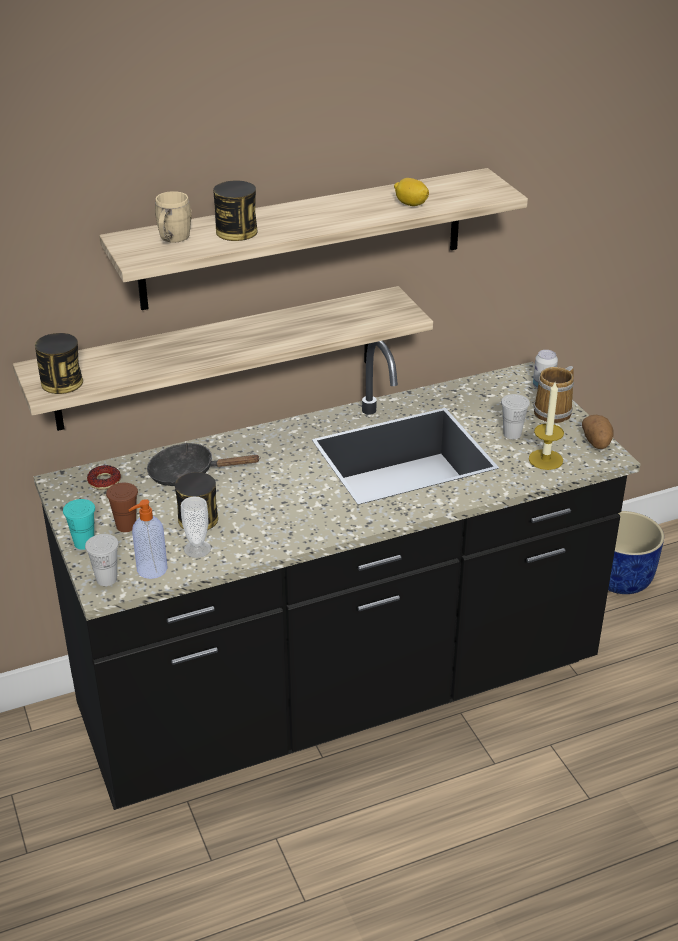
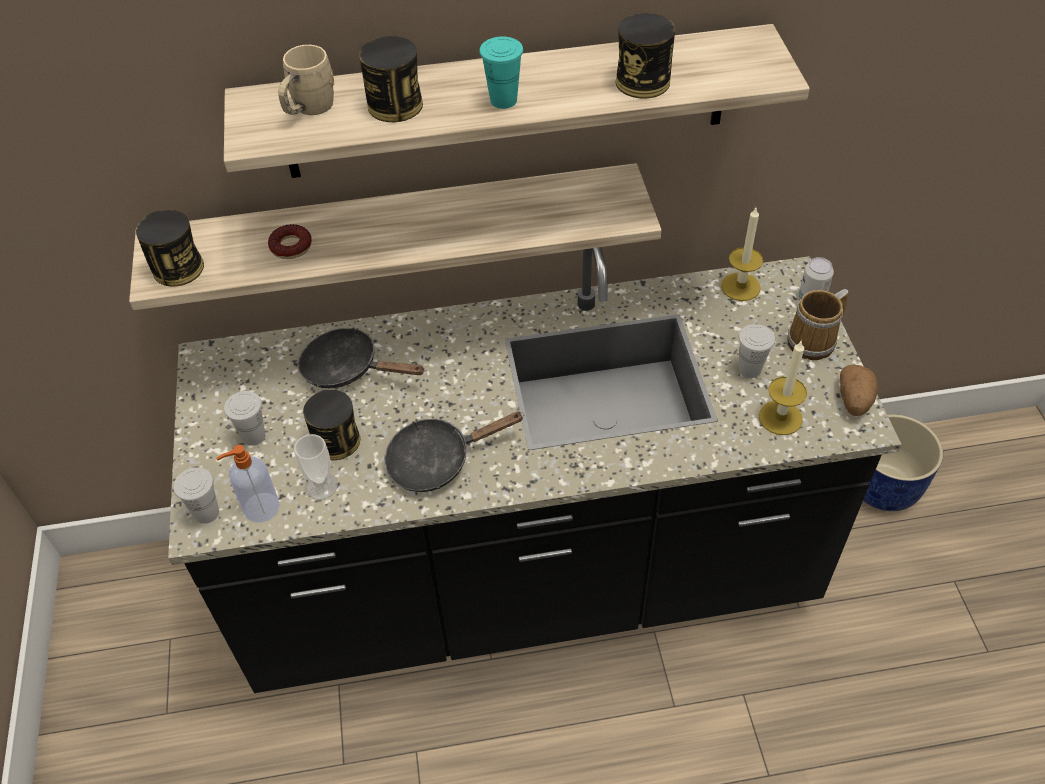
camera: 15 degrees right, 15 degrees up
turquoise cup [63,499,95,550] -> turquoise cup moved to [479,37,523,109]
donut [87,465,121,490] -> donut moved to [268,224,312,259]
brown cup [106,483,138,532] -> white cup [224,391,265,446]
lemon [394,178,429,206] -> can [616,13,675,99]
none -> black frying pan [384,412,524,492]
none -> candle [721,208,763,301]

